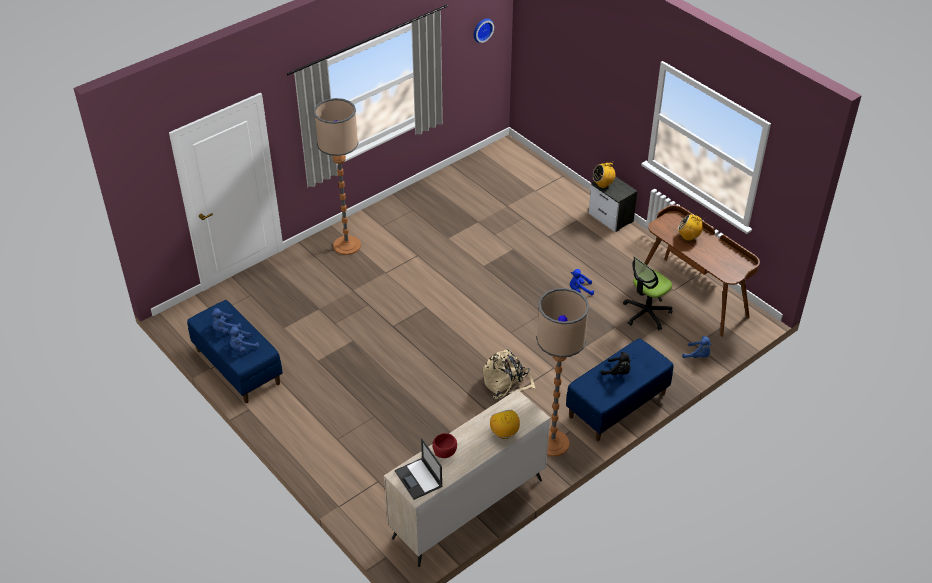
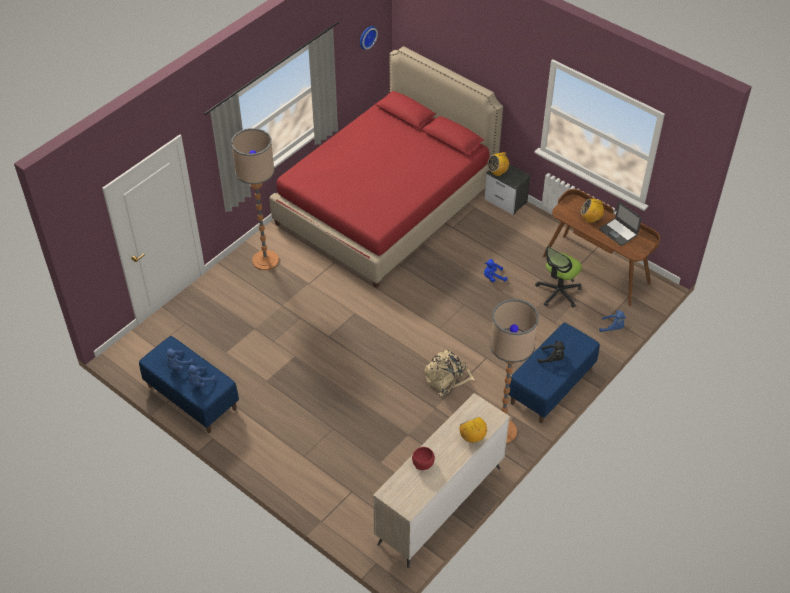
camera: 10 degrees left, 5 degrees up
laptop [395,438,443,500] -> laptop moved to [599,201,642,246]
none -> red bed [269,46,503,288]

